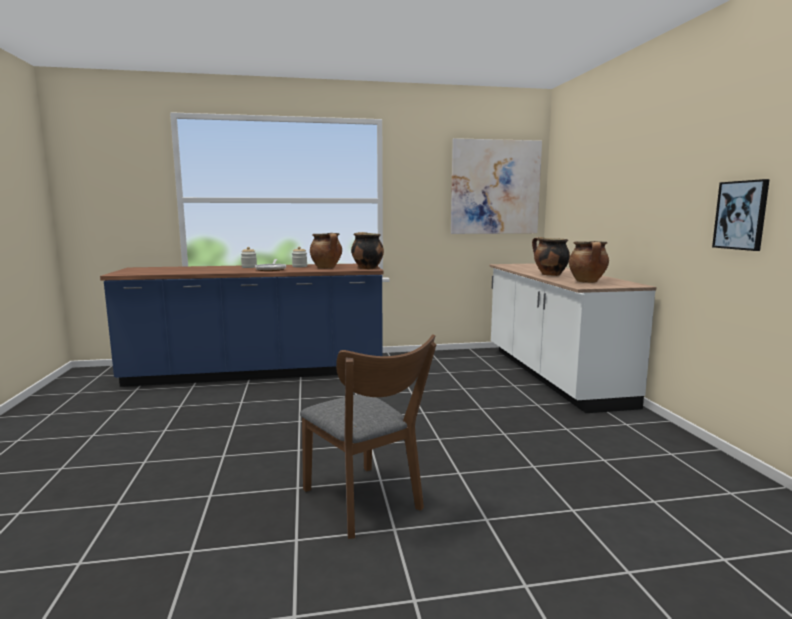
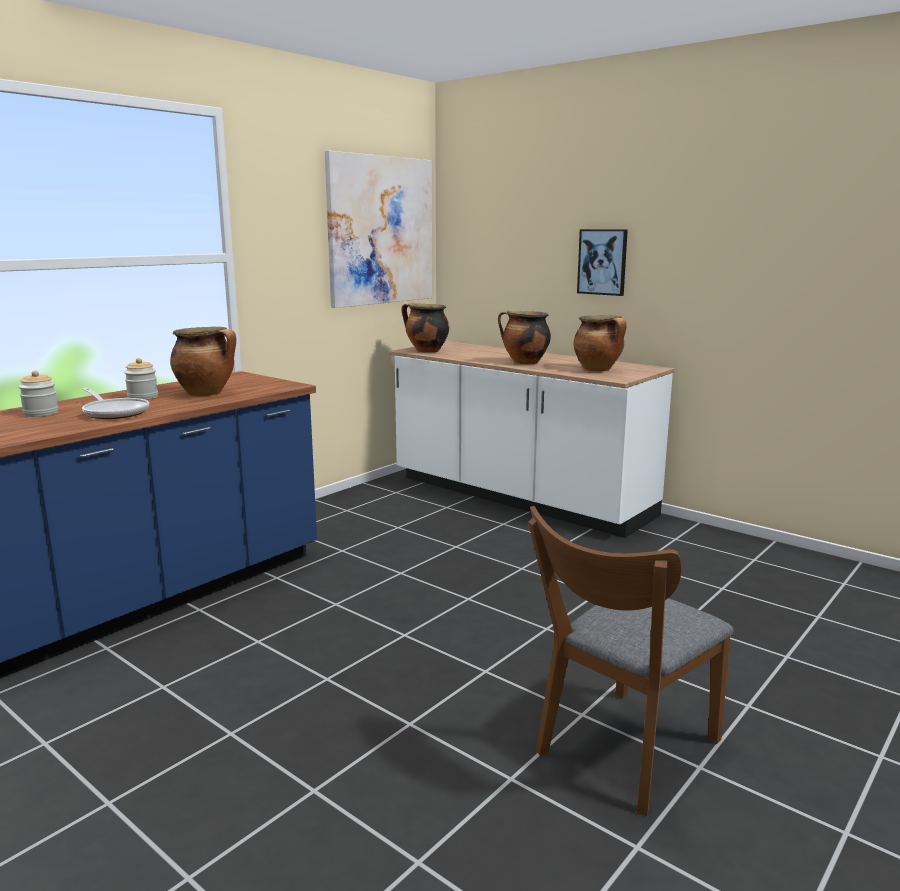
camera: 40 degrees left, 5 degrees up
brown chair [300,334,436,539] -> brown chair turned 120 degrees clockwise [528,506,734,816]
cooking pot [351,232,384,269] -> cooking pot moved to [401,303,449,353]
picture [712,179,770,251] -> picture moved to [577,229,628,296]

